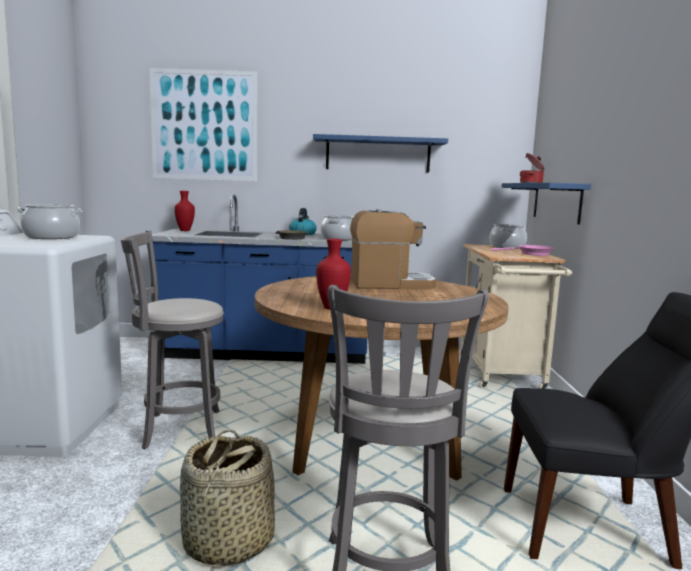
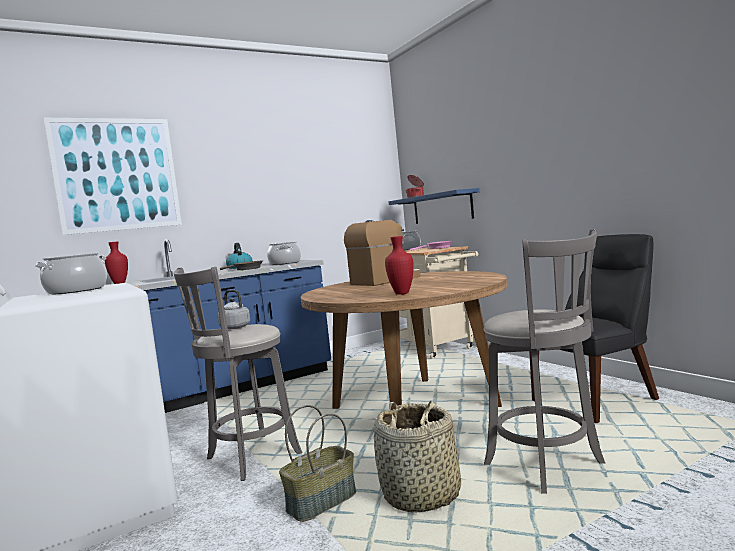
camera: 30 degrees left, 5 degrees down
blue shelf [313,134,448,173] -> none
none -> grey kettle [218,290,250,329]
none -> basket [279,405,356,522]

